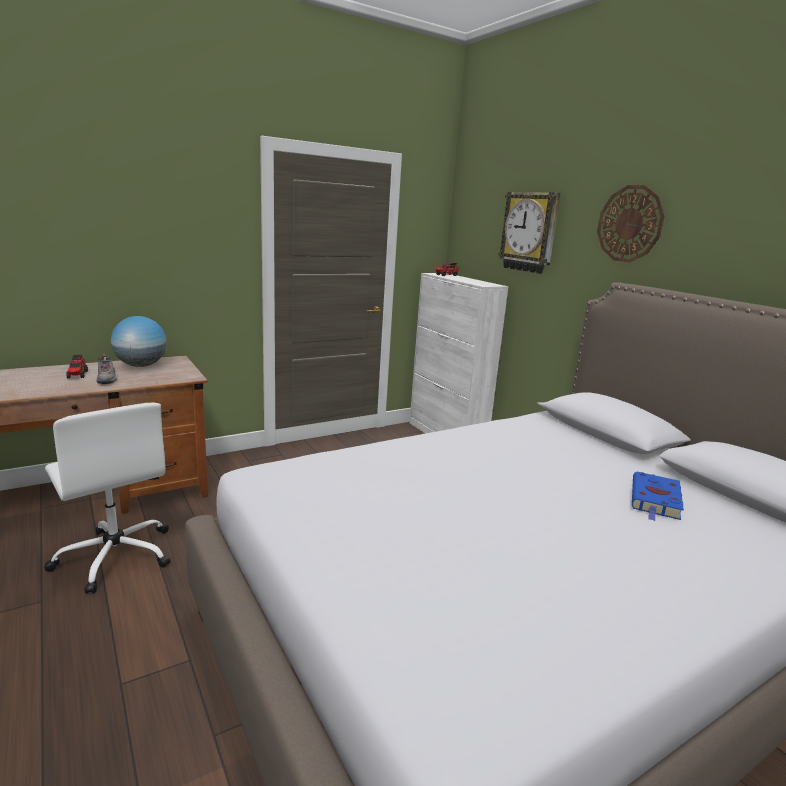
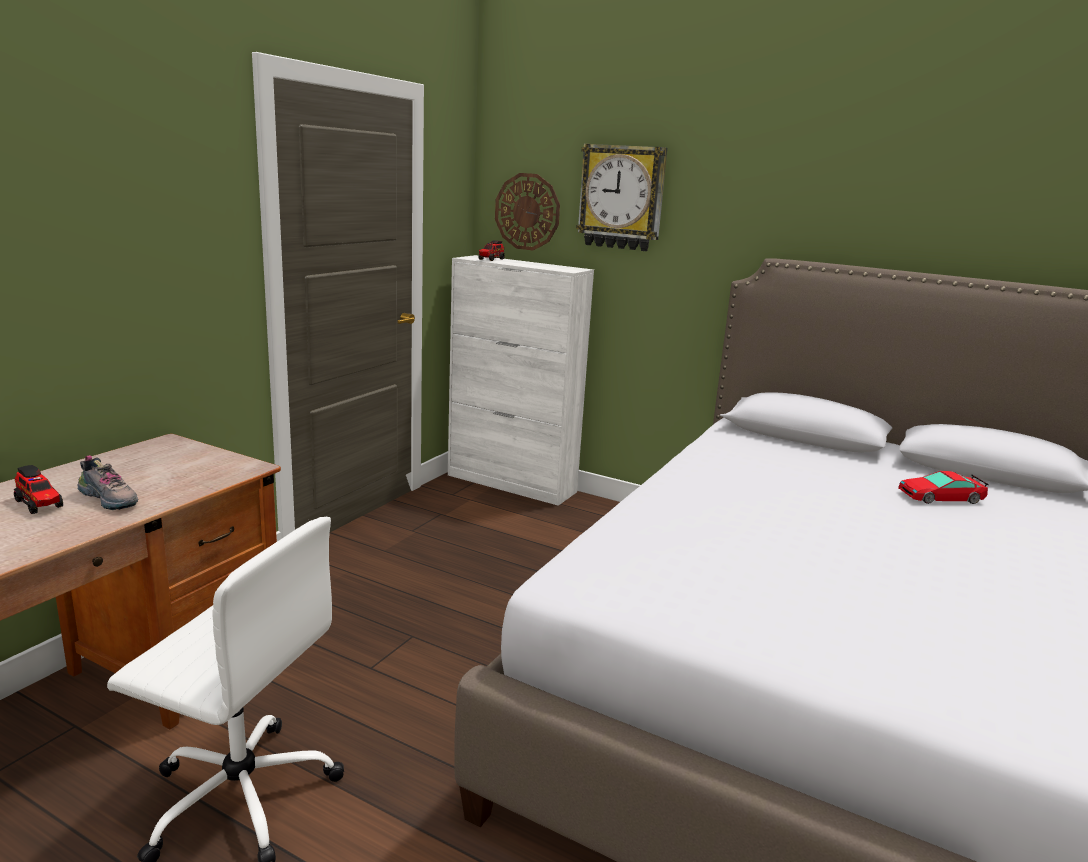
camera: 30 degrees left, 0 degrees up
globe [111,316,167,367] -> none
wall clock [597,185,665,262] -> wall clock moved to [495,173,560,250]
blue book [632,471,684,521] -> toy car [898,471,989,504]

